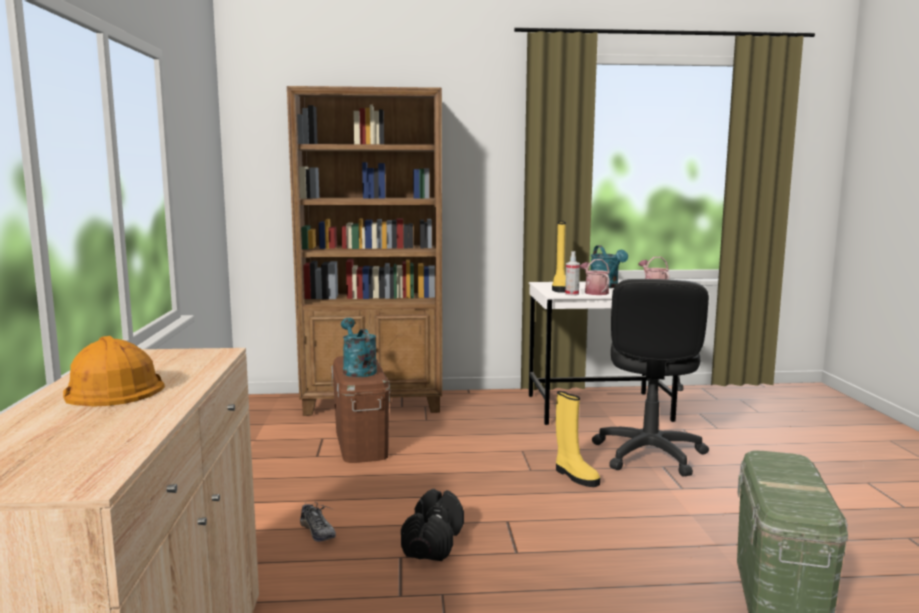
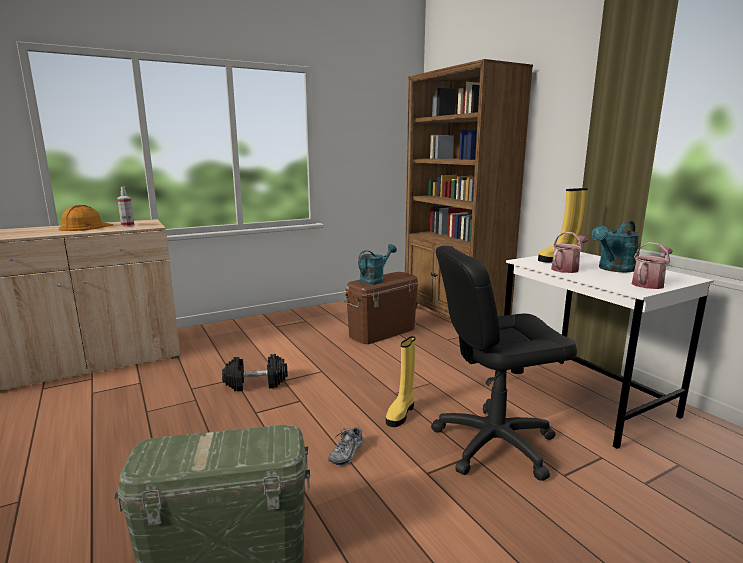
camera: 65 degrees right, 5 degrees up
shoe [300,502,336,542] -> shoe moved to [328,427,363,465]
spray bottle [565,251,580,296] -> spray bottle moved to [117,186,135,227]

